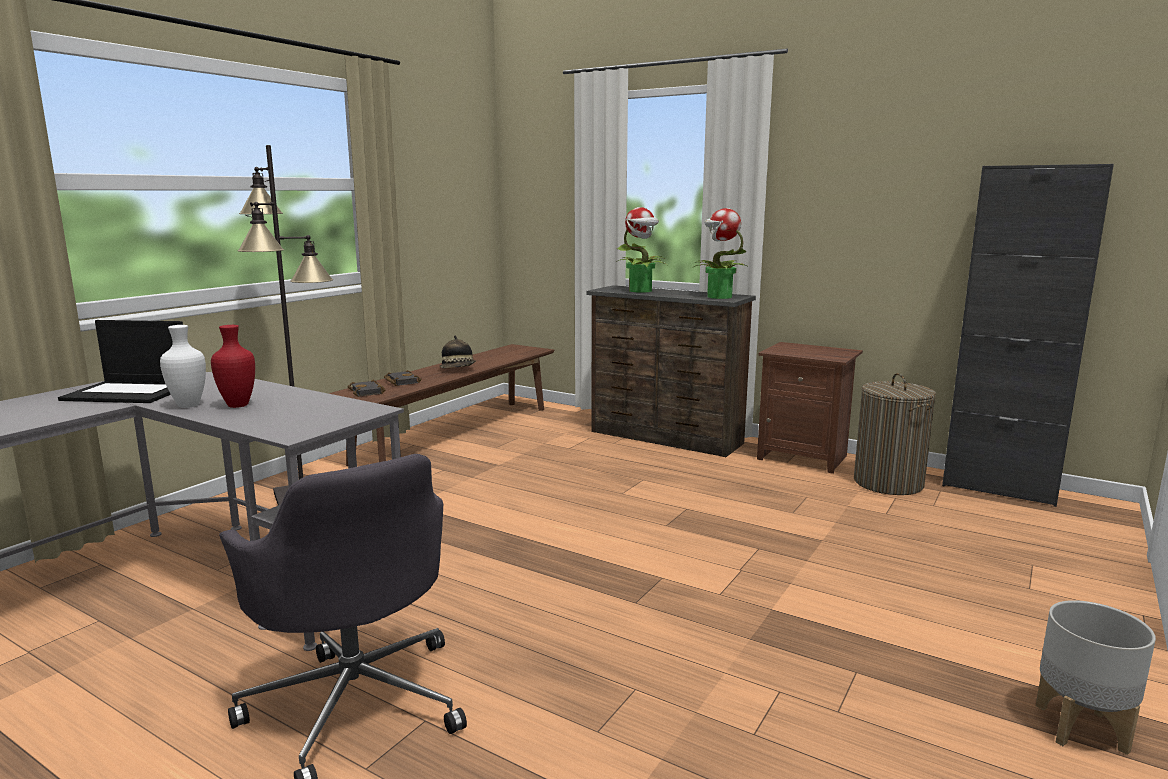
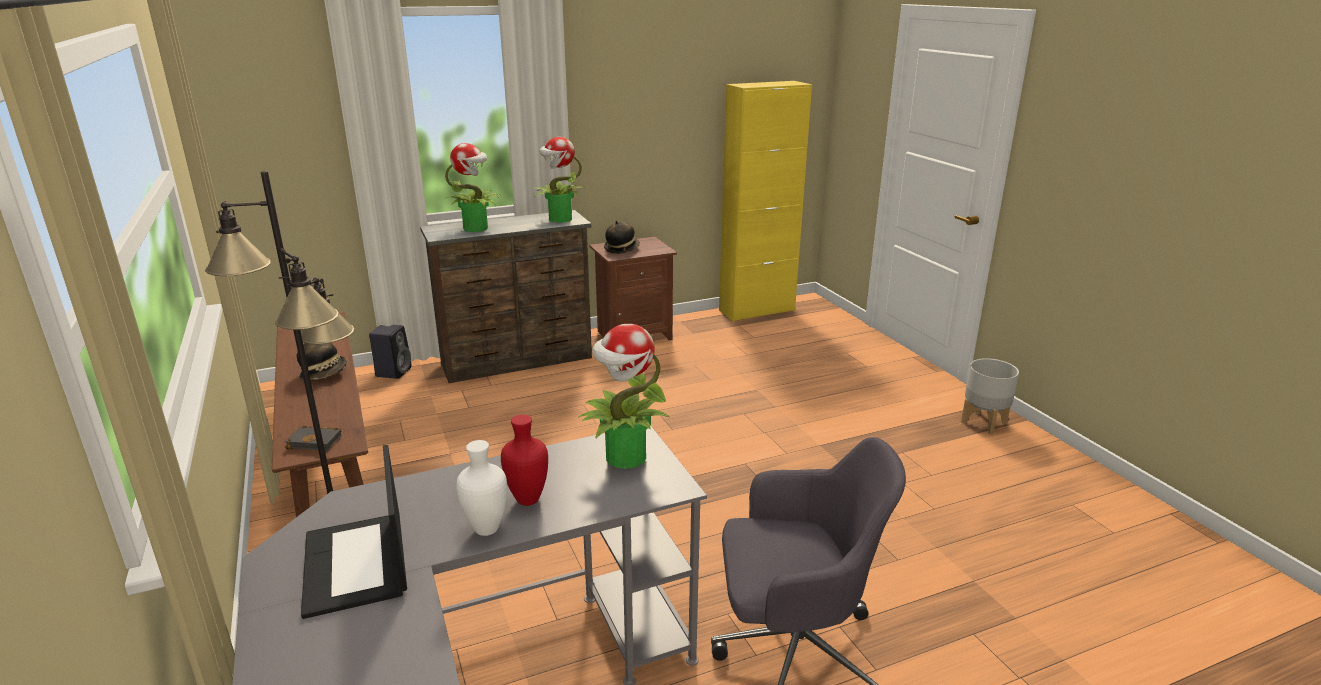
camera: 55 degrees left, 10 degrees up
laptop [58,320,183,403] -> laptop turned 120 degrees clockwise [301,445,407,619]
black book [384,370,422,386] -> none
laundry basket [854,373,936,495] -> none
black cabinet [942,164,1114,507] -> yellow cabinet [719,81,812,322]
none -> black speaker [369,325,412,379]
none -> potted plant [578,324,670,469]
none -> hat [604,220,640,254]

